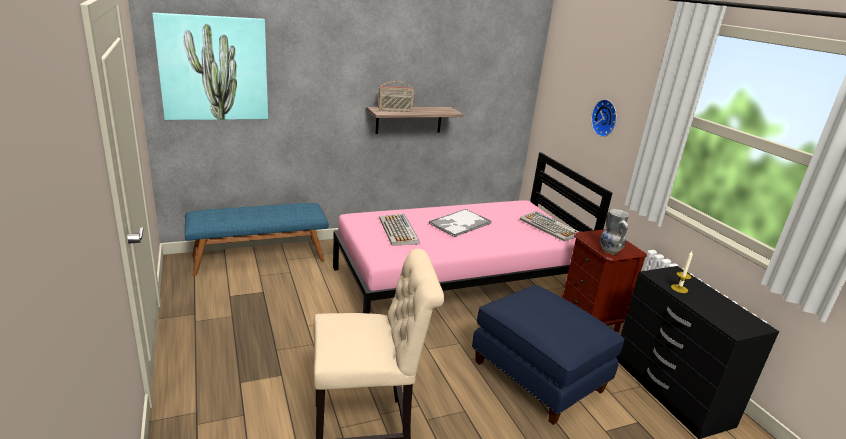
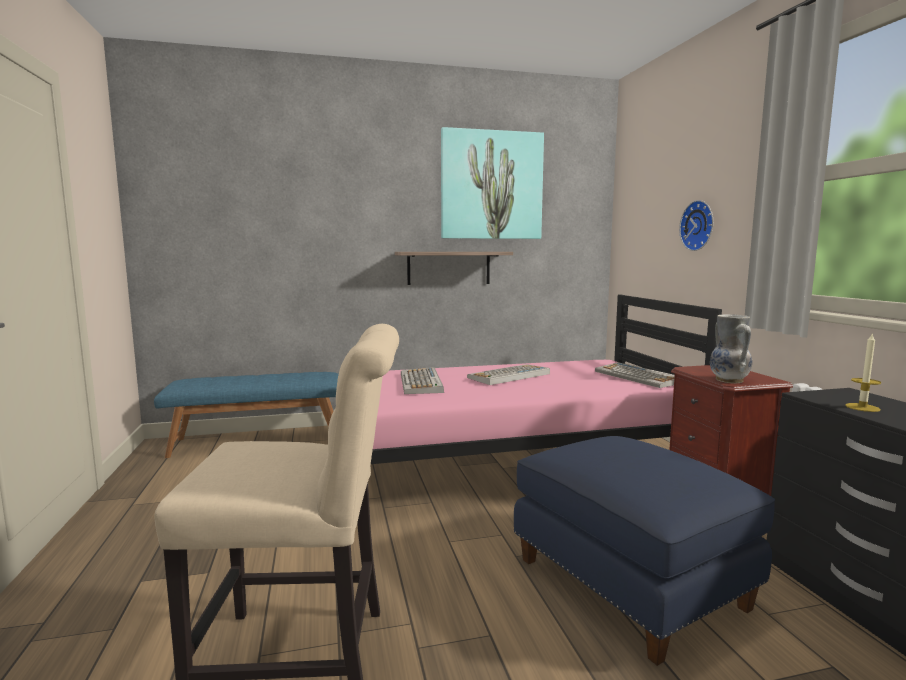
camera: 10 degrees right, 15 degrees down
picture [152,13,268,120] -> picture moved to [441,127,544,239]
radio [378,81,414,112] -> none
tray [428,209,492,237] -> keyboard [467,364,550,385]

